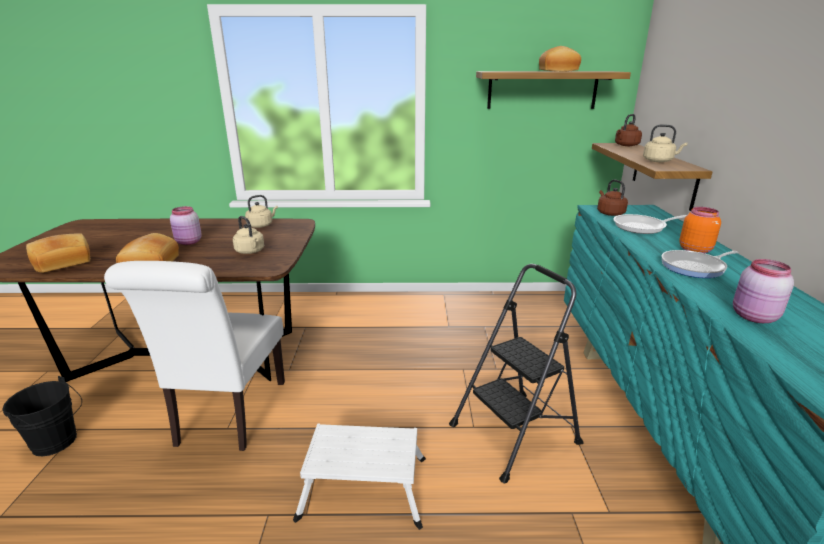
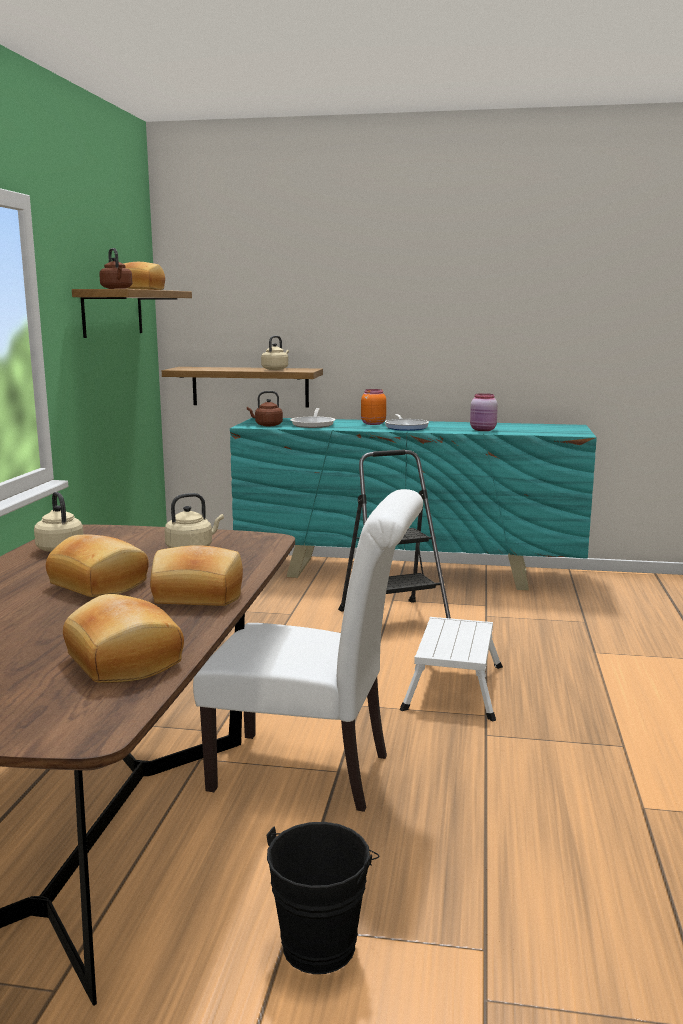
camera: 80 degrees left, 10 degrees down
pink jar [170,206,202,245] -> bread [46,535,149,597]
brown kettle [615,114,642,146] -> brown kettle moved to [99,248,132,289]

